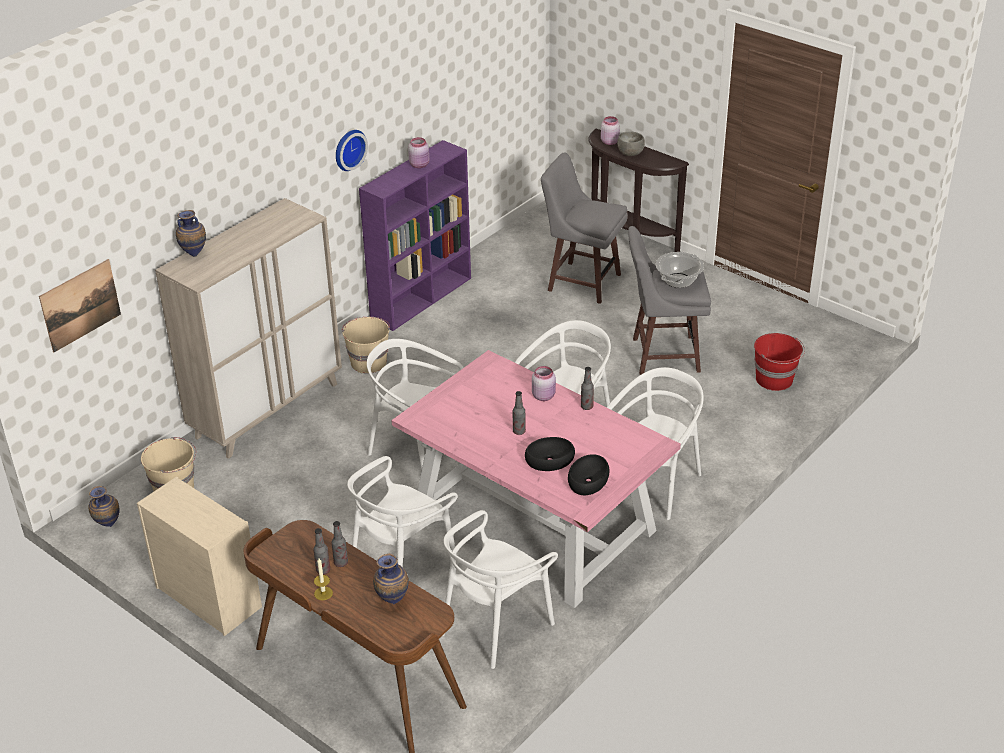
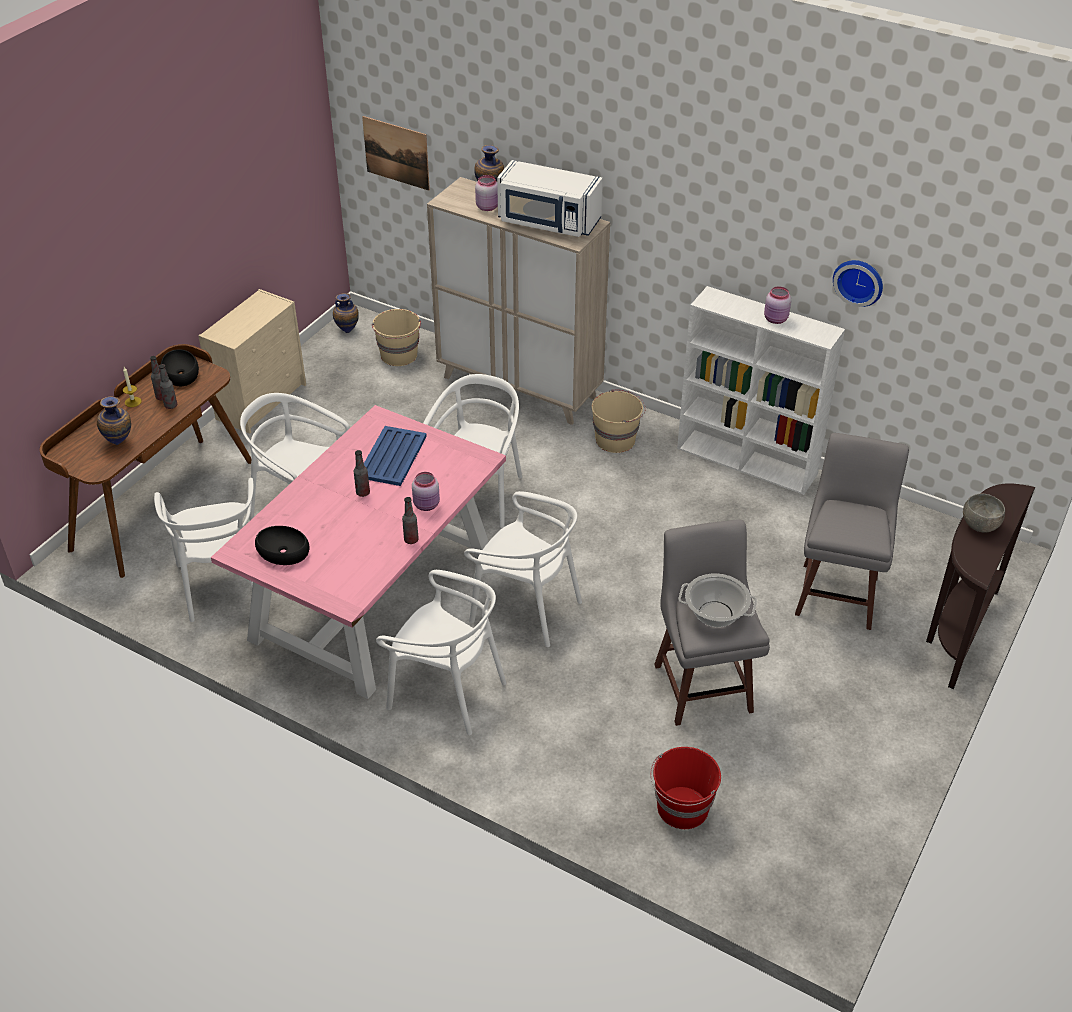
camera: 80 degrees right, 5 degrees up
wall clock [336,130,368,171] -> wall clock moved to [833,260,883,307]
purple bookcase [359,140,471,331] -> white bookcase [677,286,845,495]
white chair [443,510,558,669] -> white chair turned 135 degrees counterclockwise [154,478,254,622]
black bowl [525,437,575,471] -> black bowl moved to [161,349,199,386]
pink jar [601,116,620,145] -> pink jar moved to [475,175,498,211]
none -> blue tray [364,426,427,486]
none -> white microwave [497,160,603,237]

